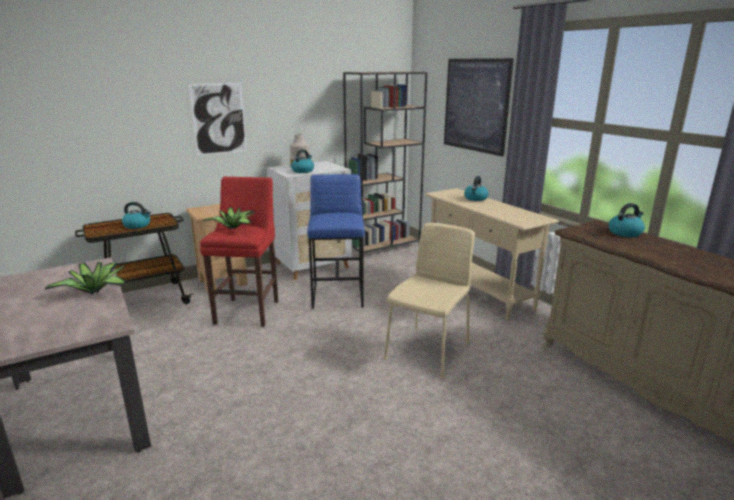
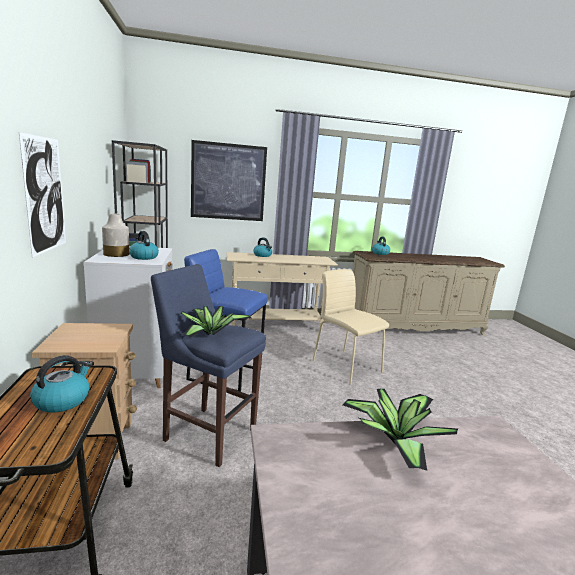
camera: 70 degrees left, 5 degrees down
red stool [200,177,278,327] -> blue stool [151,264,266,467]

